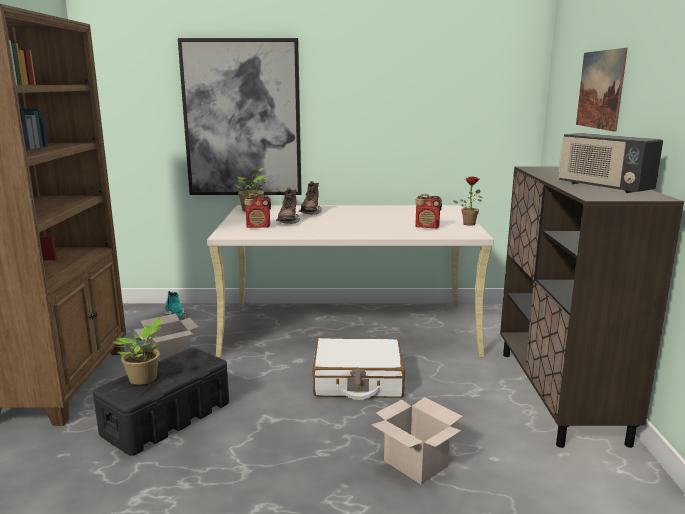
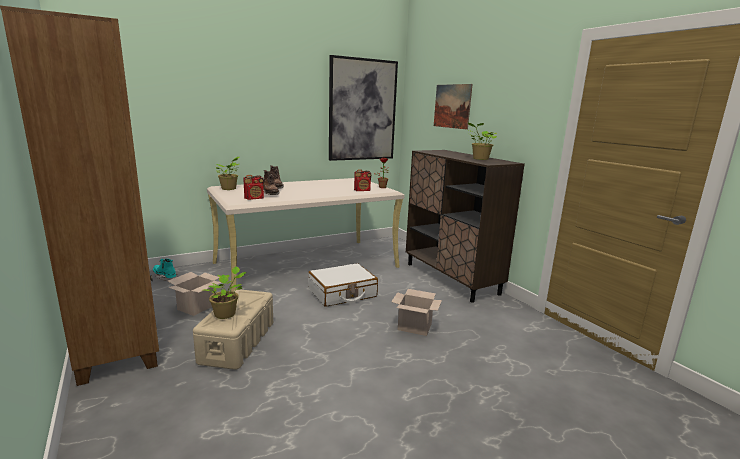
camera: 30 degrees left, 0 degrees up
black storage box [93,348,229,456] -> beige storage box [193,289,273,370]
picture [178,38,302,195] -> picture moved to [329,55,398,161]
radio [558,133,663,193] -> potted plant [468,123,497,160]

